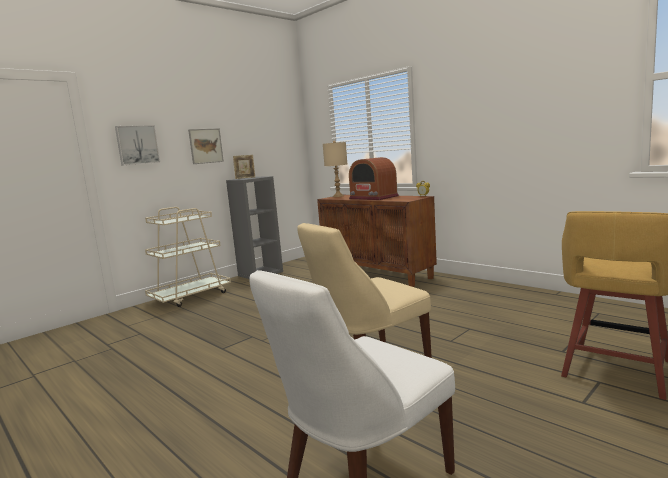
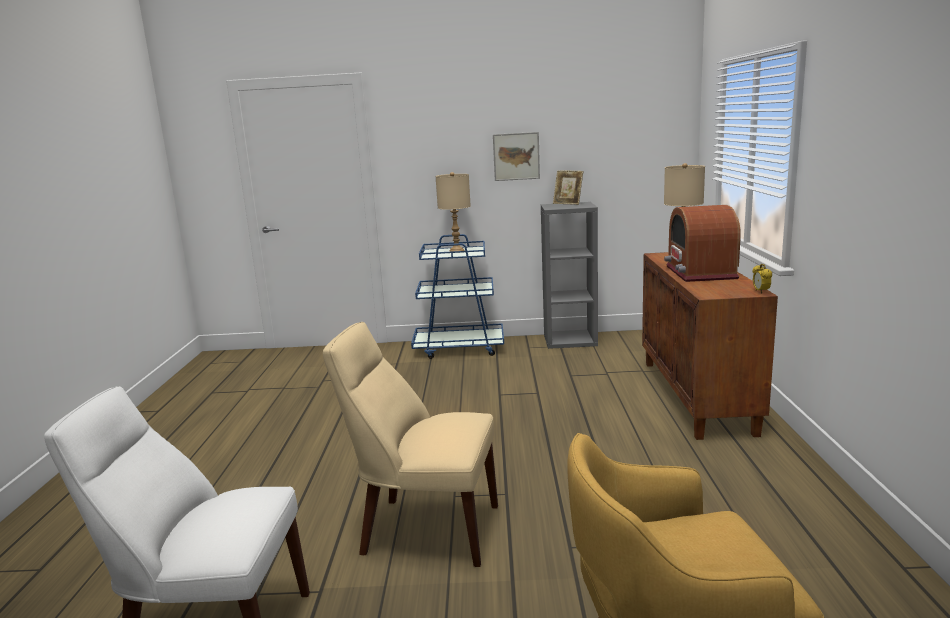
camera: 45 degrees right, 5 degrees up
picture [115,125,160,166] -> none
beige cart [145,207,231,307] -> blue cart [411,234,504,359]
none -> beige table lamp [435,172,471,252]

